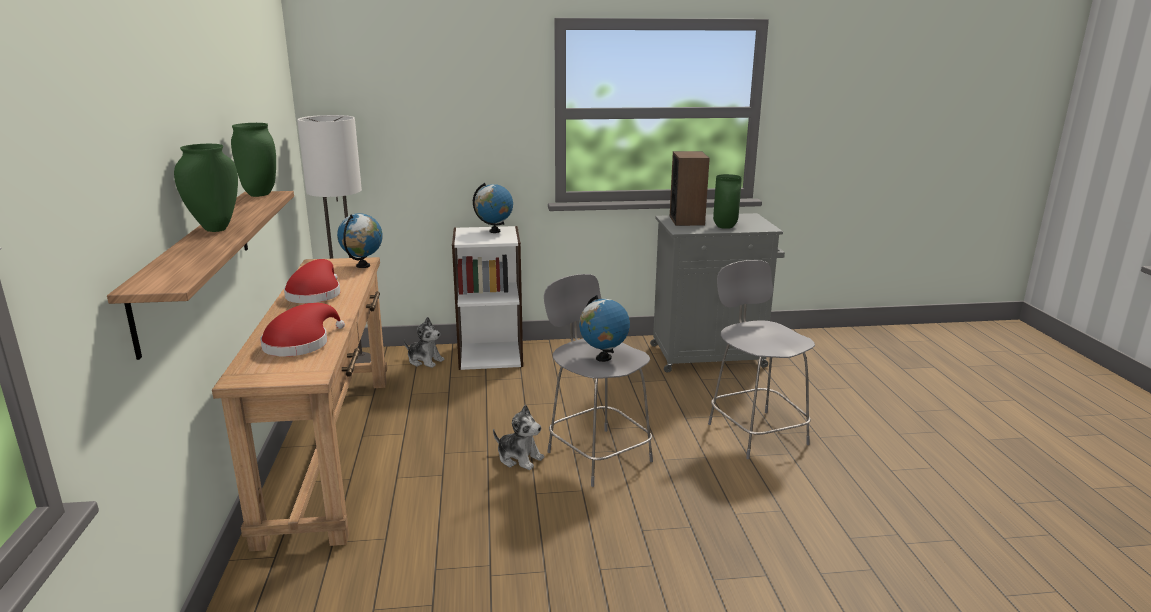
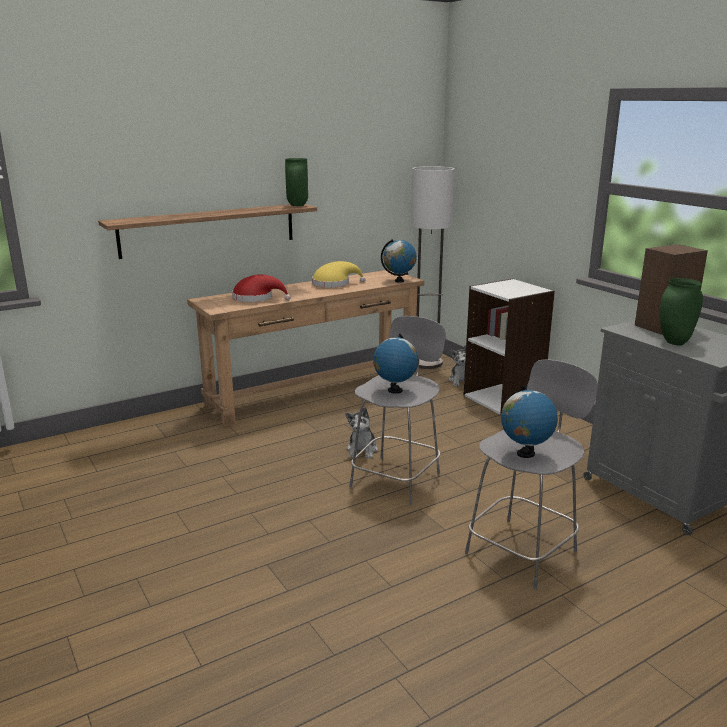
camera: 65 degrees right, 0 degrees up
green vase [174,144,238,232] -> none
red hat [284,259,340,303] -> yellow hat [312,261,365,288]
globe [473,183,513,233] -> globe moved to [501,385,558,458]

